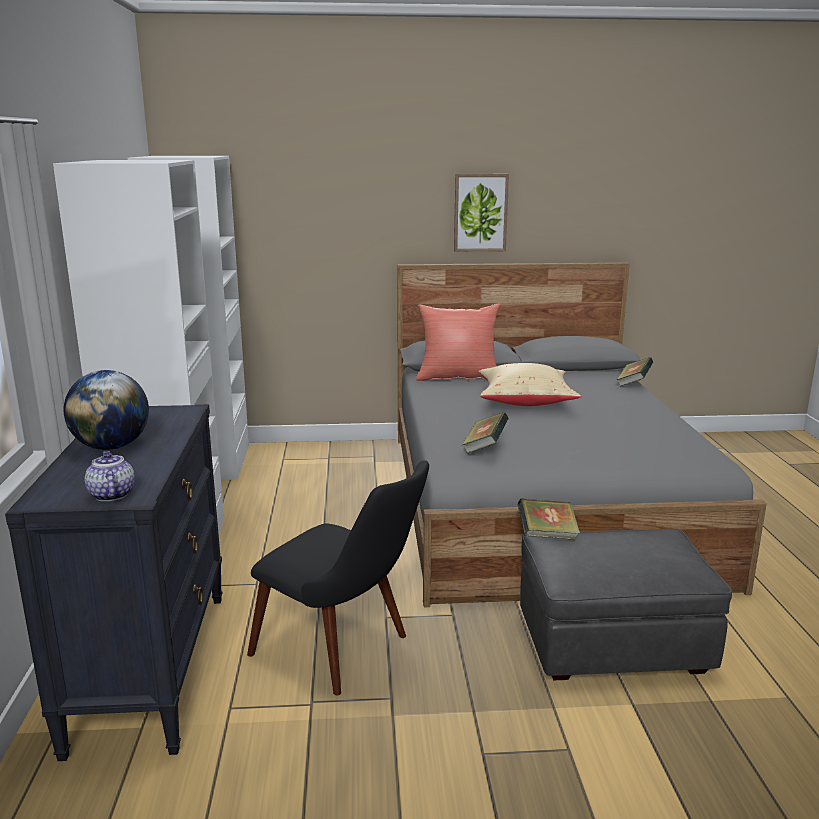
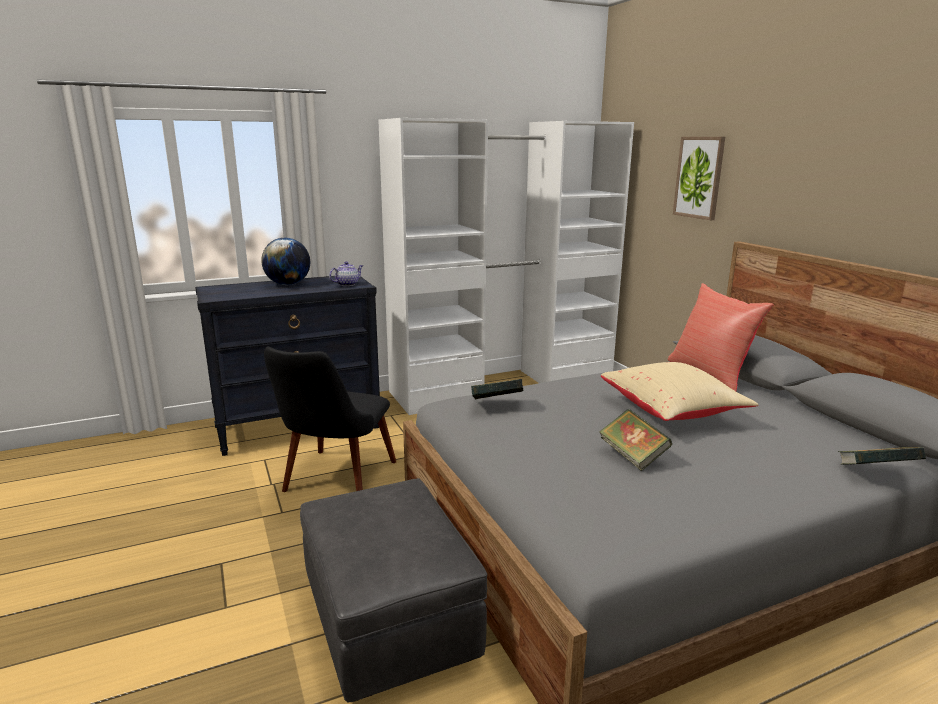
camera: 70 degrees right, 0 degrees up
teapot [85,451,135,501] -> teapot moved to [329,261,363,286]
picture [454,174,509,252] -> picture moved to [673,137,725,220]
book [518,498,580,540] -> book moved to [599,409,672,471]

